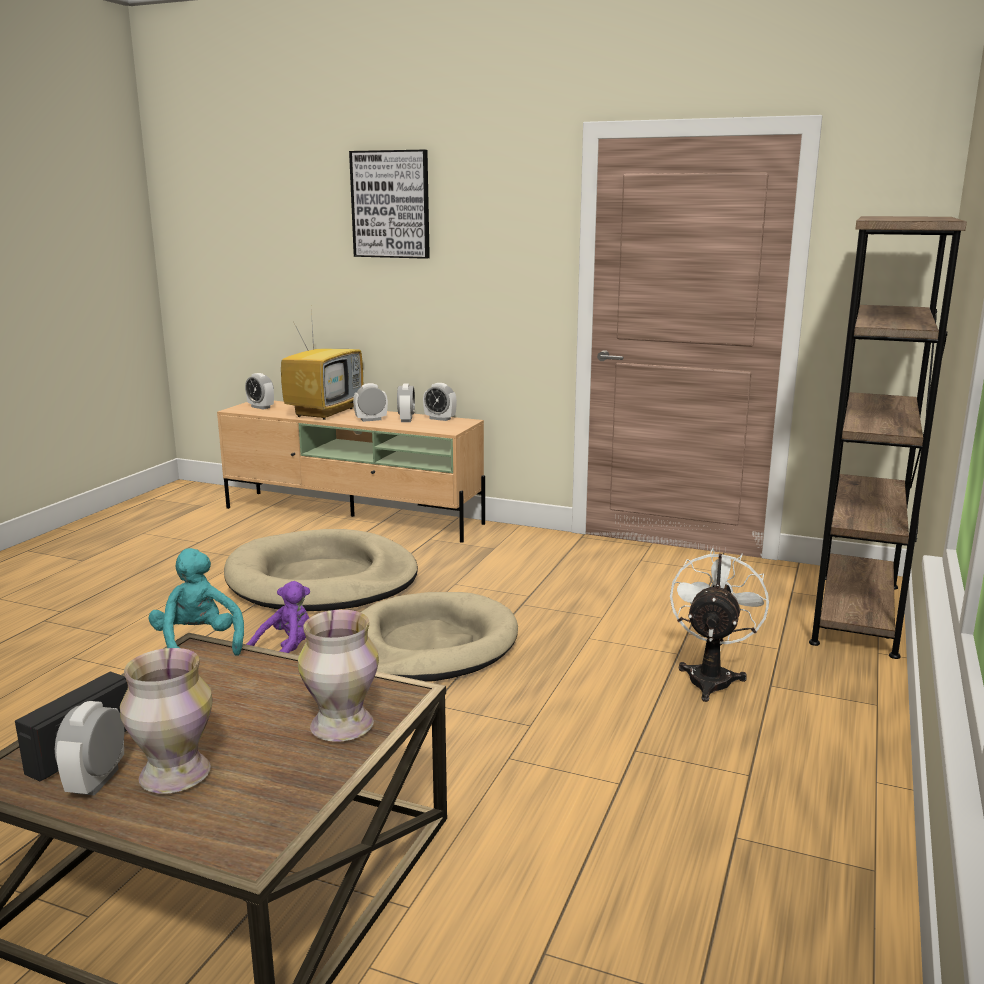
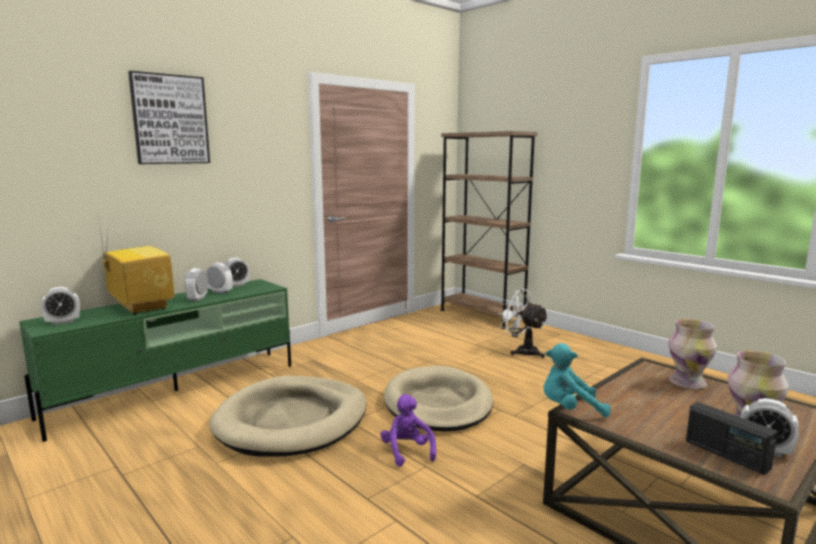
camera: 65 degrees left, 5 degrees down
beige tv stand [217,401,485,543] -> green tv stand [19,279,291,442]

